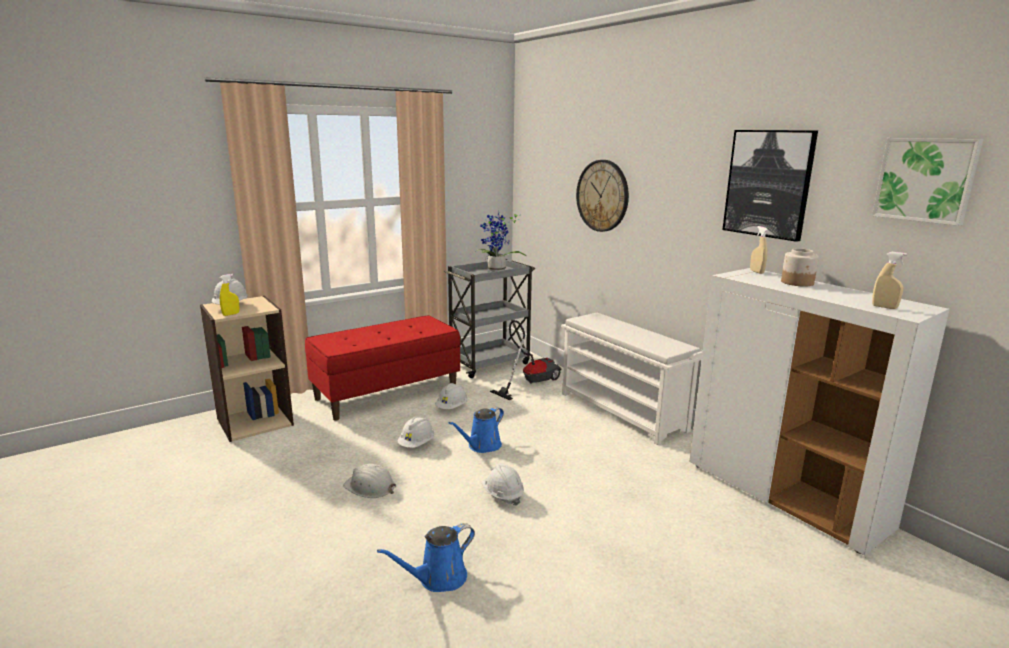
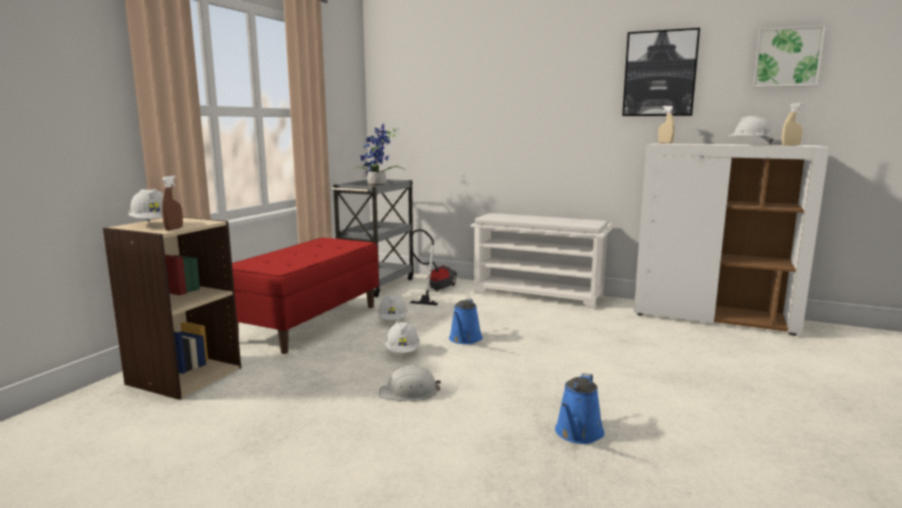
camera: 30 degrees left, 5 degrees down
yellow spray bottle [220,274,240,316] -> brown spray bottle [162,176,183,231]
white hard hat [482,464,524,506] -> white hard hat moved to [728,116,774,144]
wall clock [576,160,629,232] -> none
jar [781,248,819,287] -> none

